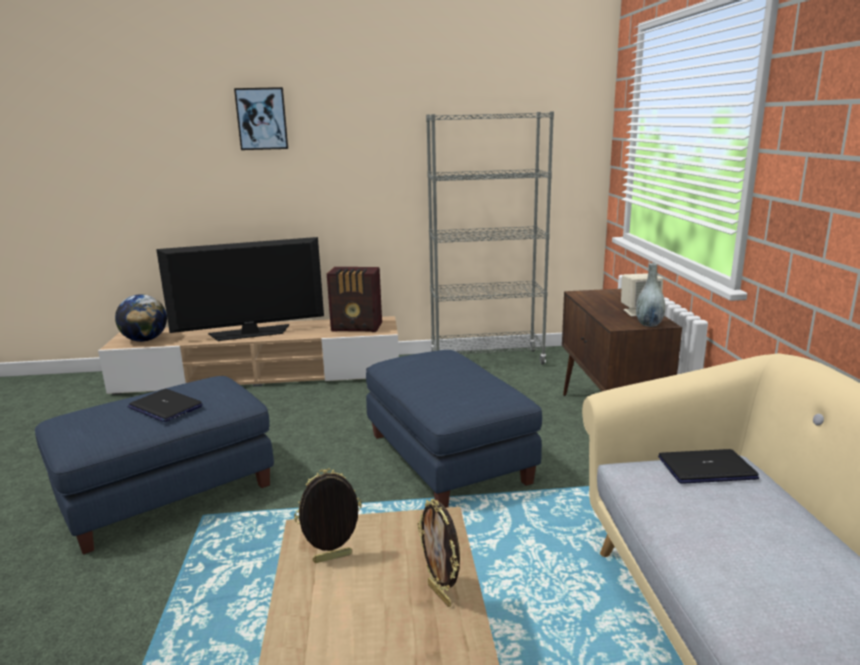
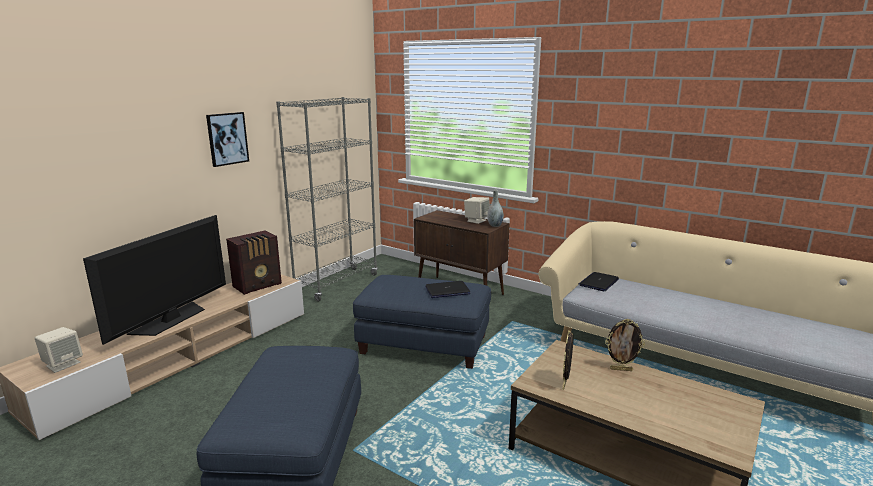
camera: 50 degrees left, 0 degrees up
globe [115,294,167,342] -> beige speaker [35,327,83,373]
laptop [128,389,203,422] -> laptop moved to [425,281,471,298]
picture [234,87,288,150] -> picture moved to [206,112,249,167]

